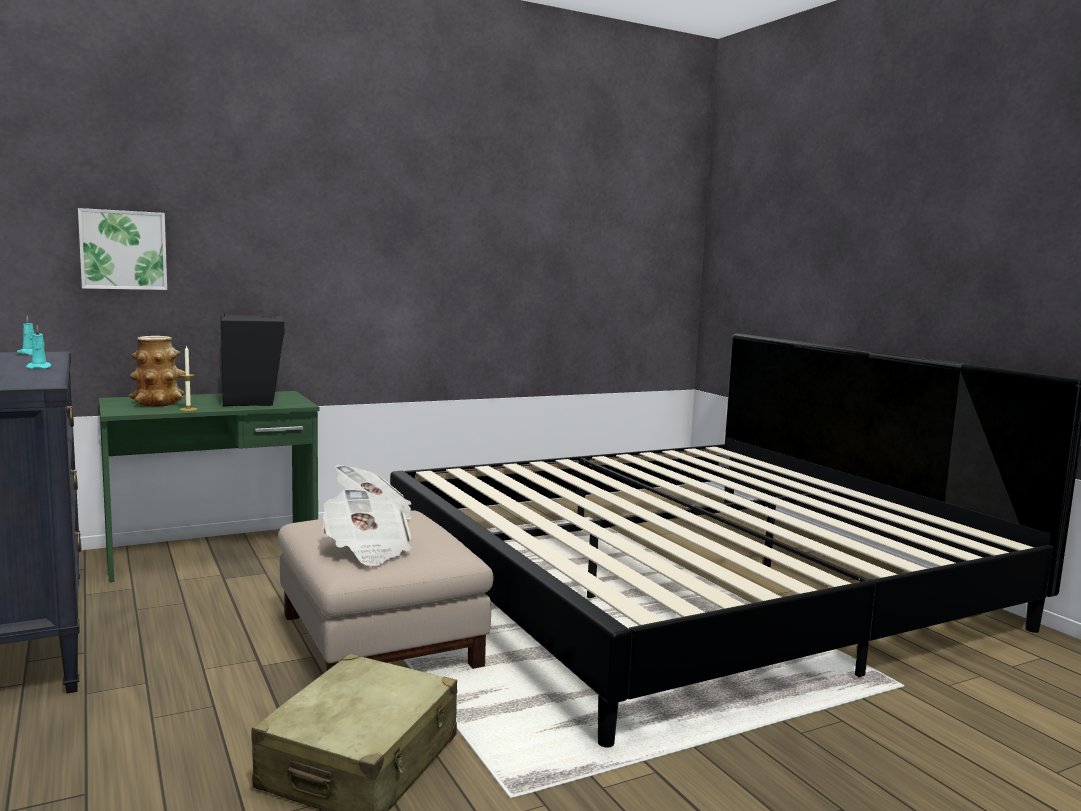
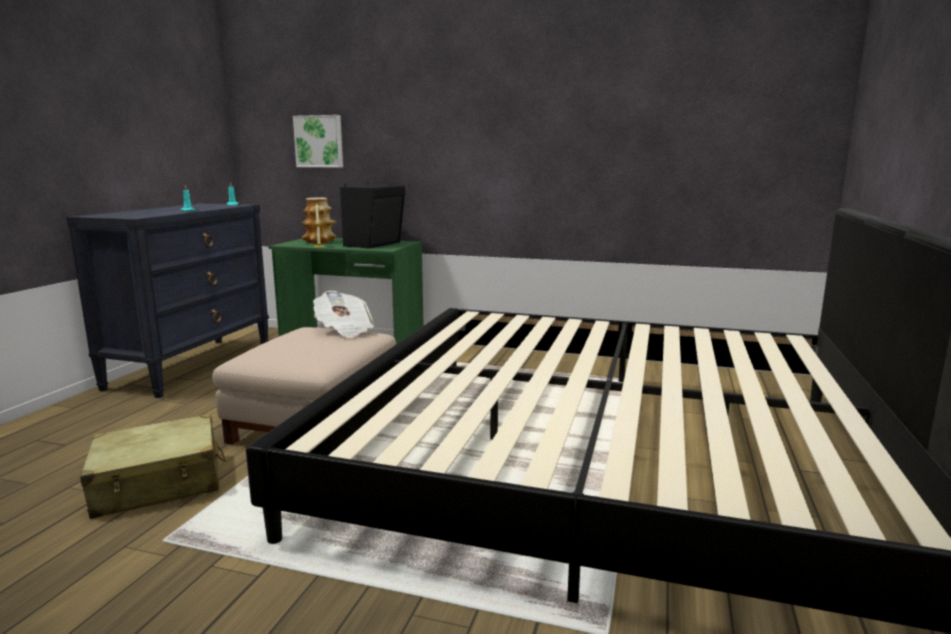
camera: 45 degrees right, 5 degrees up
newspaper [323,488,412,566] -> none

